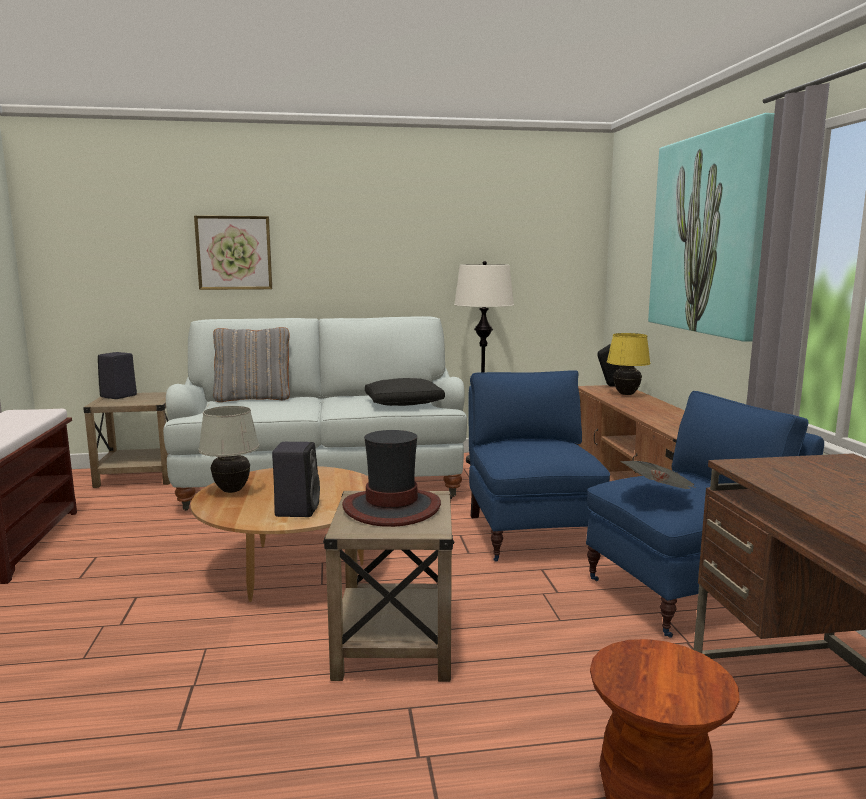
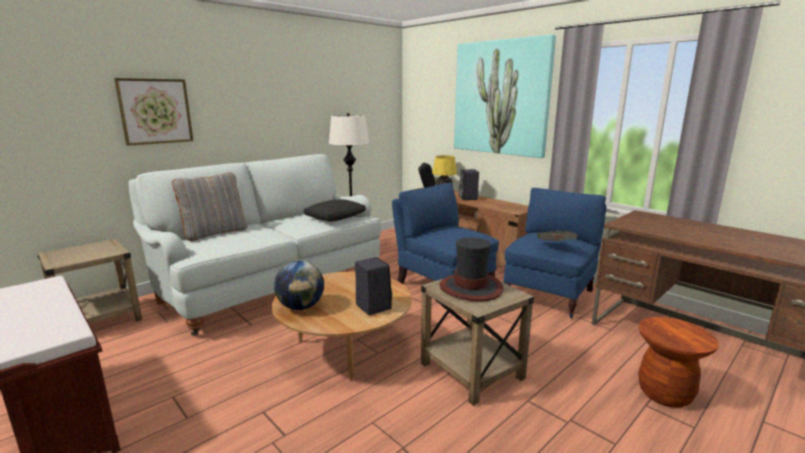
camera: 35 degrees left, 5 degrees up
black speaker [98,352,137,399] -> black speaker moved to [459,169,479,200]
white table lamp [199,406,260,493] -> globe [274,261,324,310]

